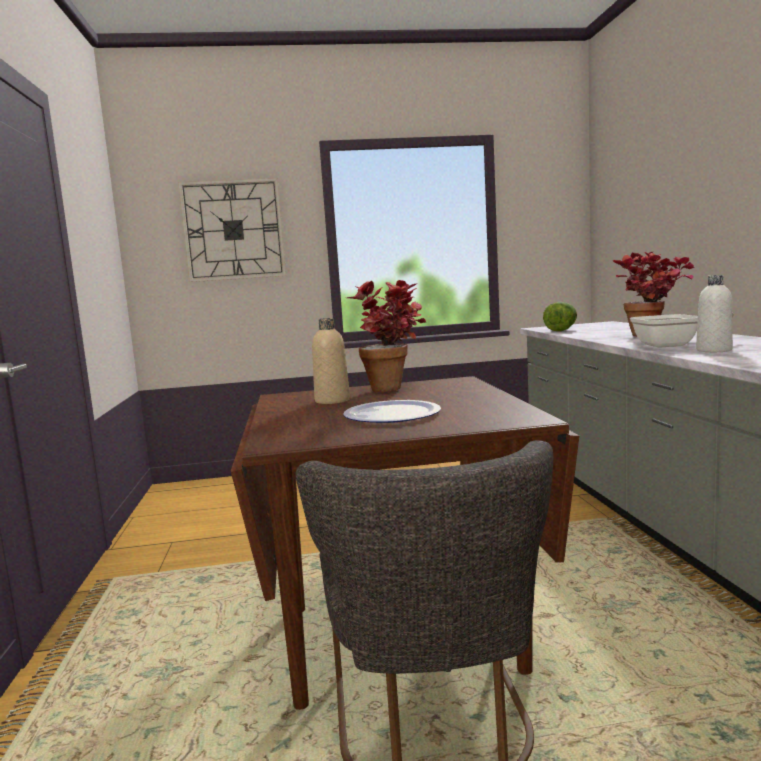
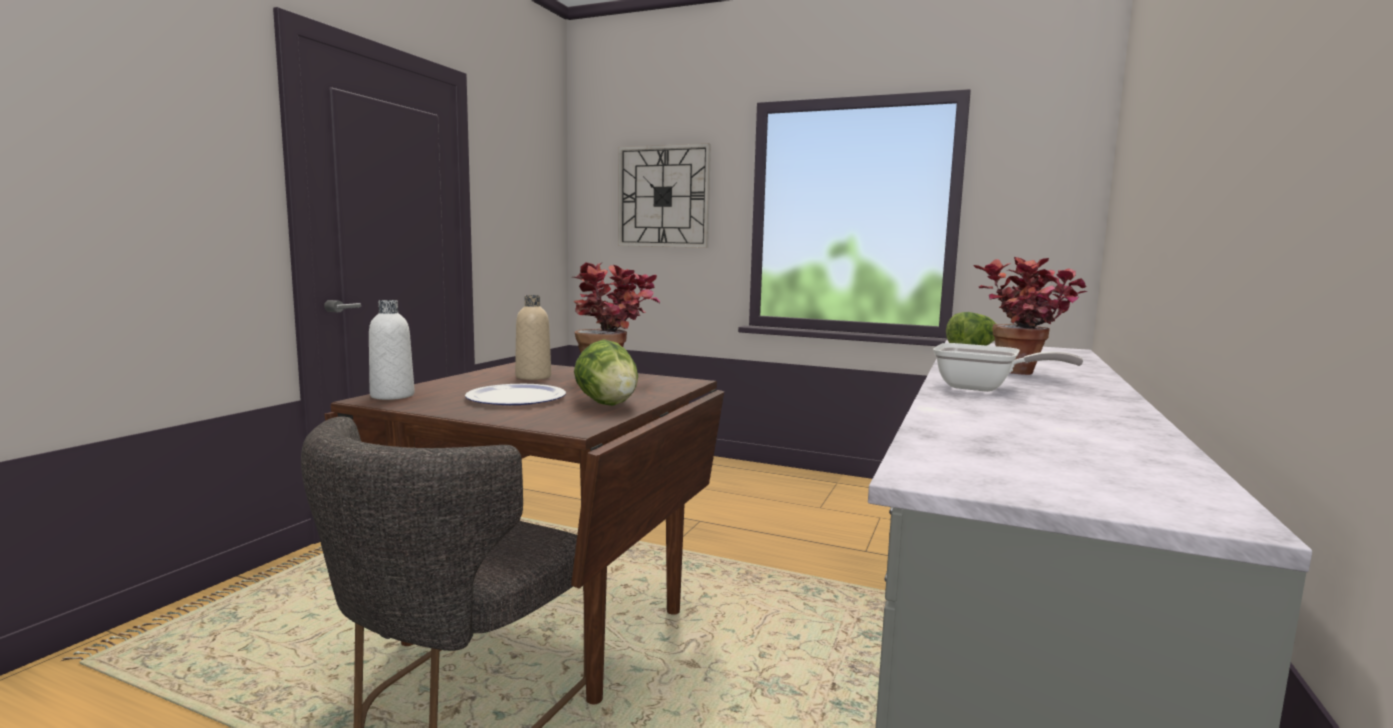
camera: 30 degrees right, 0 degrees up
white bottle [696,275,733,352] -> white bottle moved to [369,300,415,400]
none -> lettuce [574,339,638,406]

